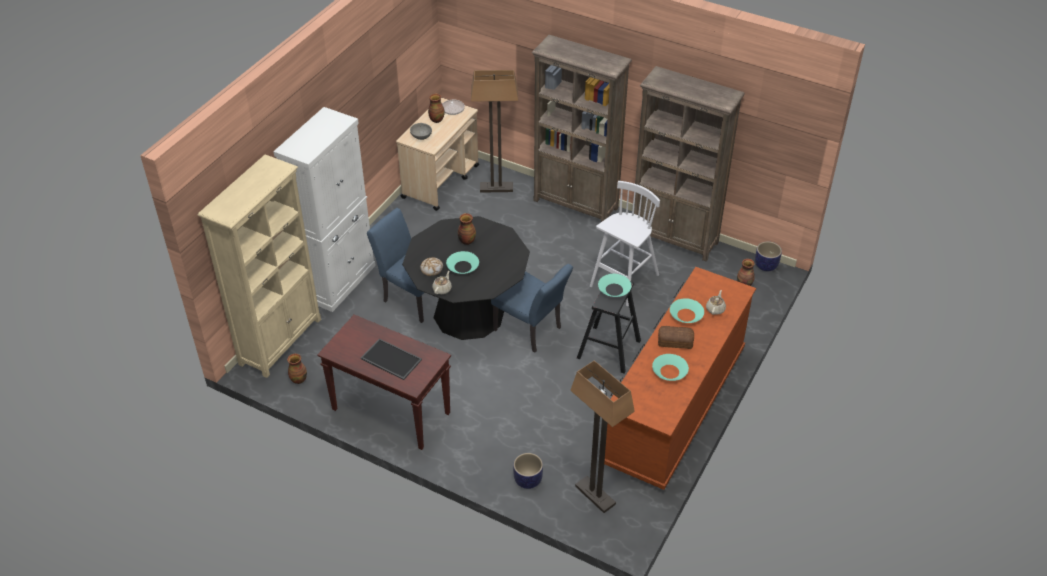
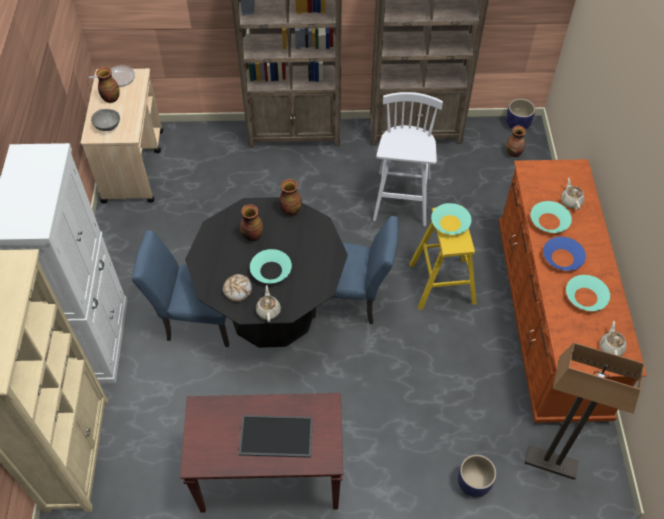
camera: 30 degrees left, 10 degrees up
vase [287,354,307,384] -> vase moved to [279,179,302,216]
floor lamp [471,70,518,193] -> none
black stool [577,281,641,373] -> yellow stool [409,205,477,310]
bread [658,326,694,349] -> blue bowl [543,237,586,271]
none -> beige teapot [599,321,627,356]

